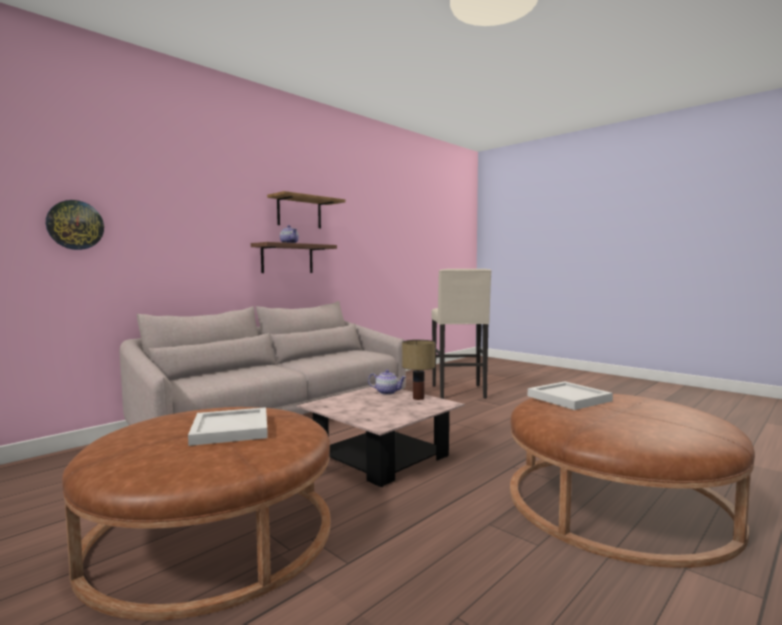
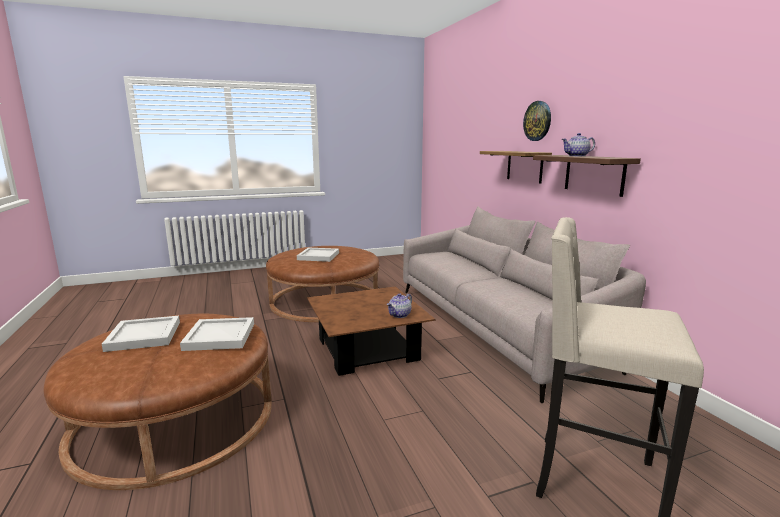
camera: 115 degrees right, 10 degrees up
wall clock [46,200,104,250] -> wall clock moved to [523,101,551,141]
shelf [267,191,345,228] -> shelf moved to [480,151,552,184]
pink coffee table [297,387,465,487] -> brown coffee table [307,286,435,376]
table lamp [402,340,435,400] -> none
none -> white tray [102,316,180,352]

